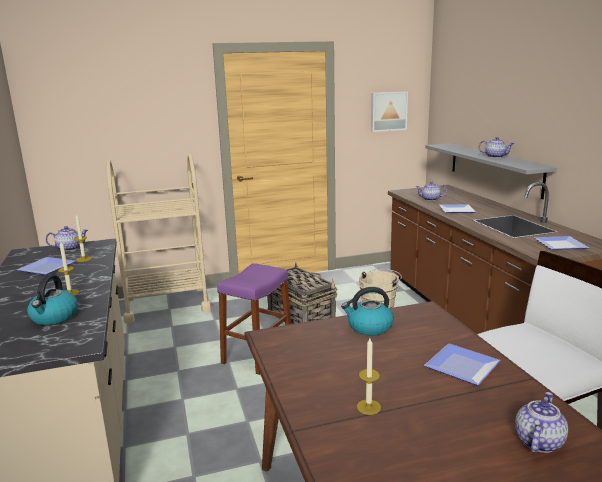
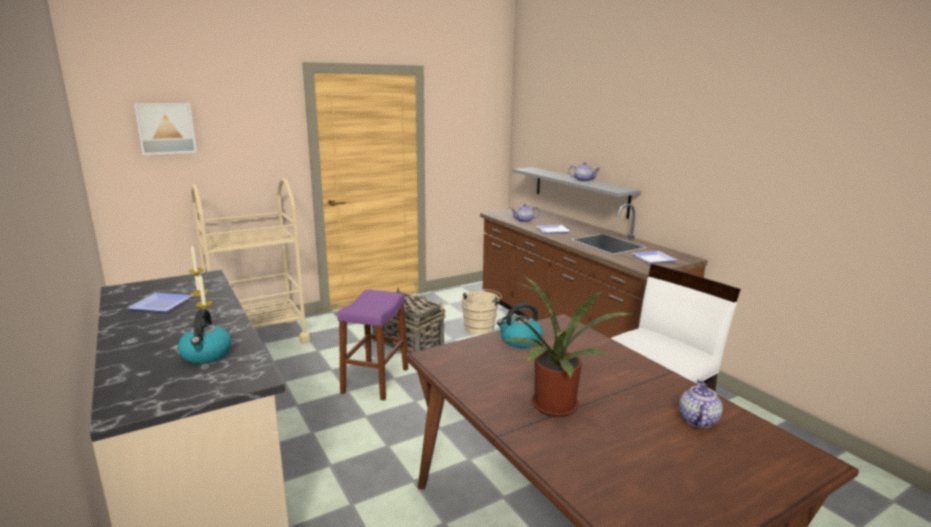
camera: 15 degrees left, 0 degrees up
teapot [45,226,88,251] -> none
candle [357,338,381,415] -> potted plant [504,277,632,417]
picture [371,91,408,132] -> picture moved to [134,103,197,155]
plate [424,343,501,385] -> none

